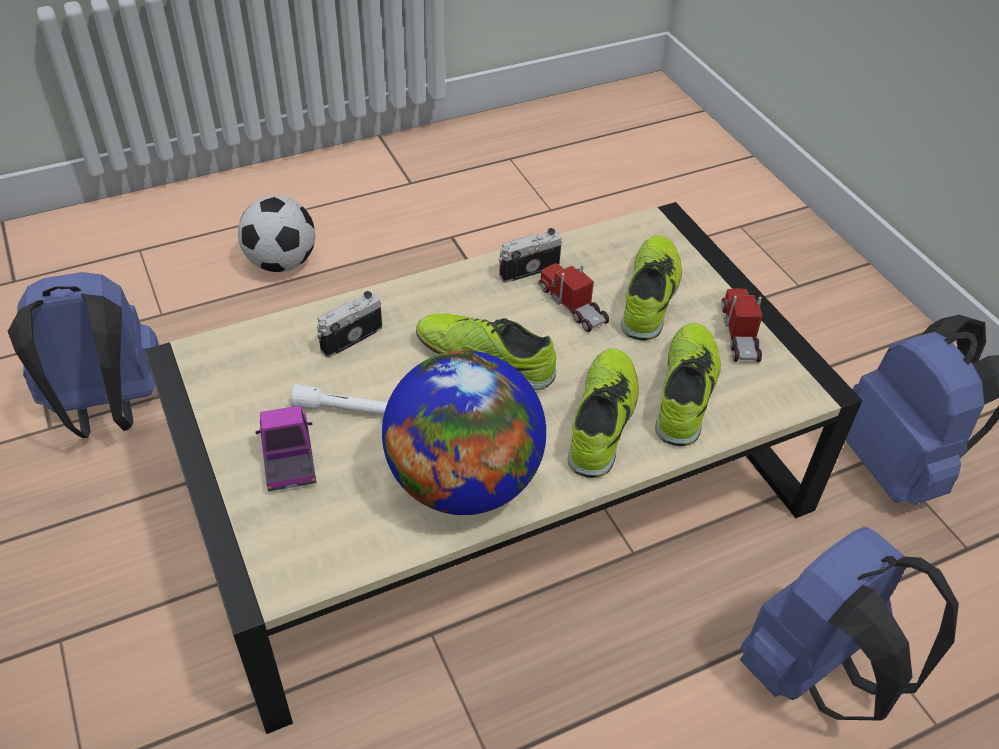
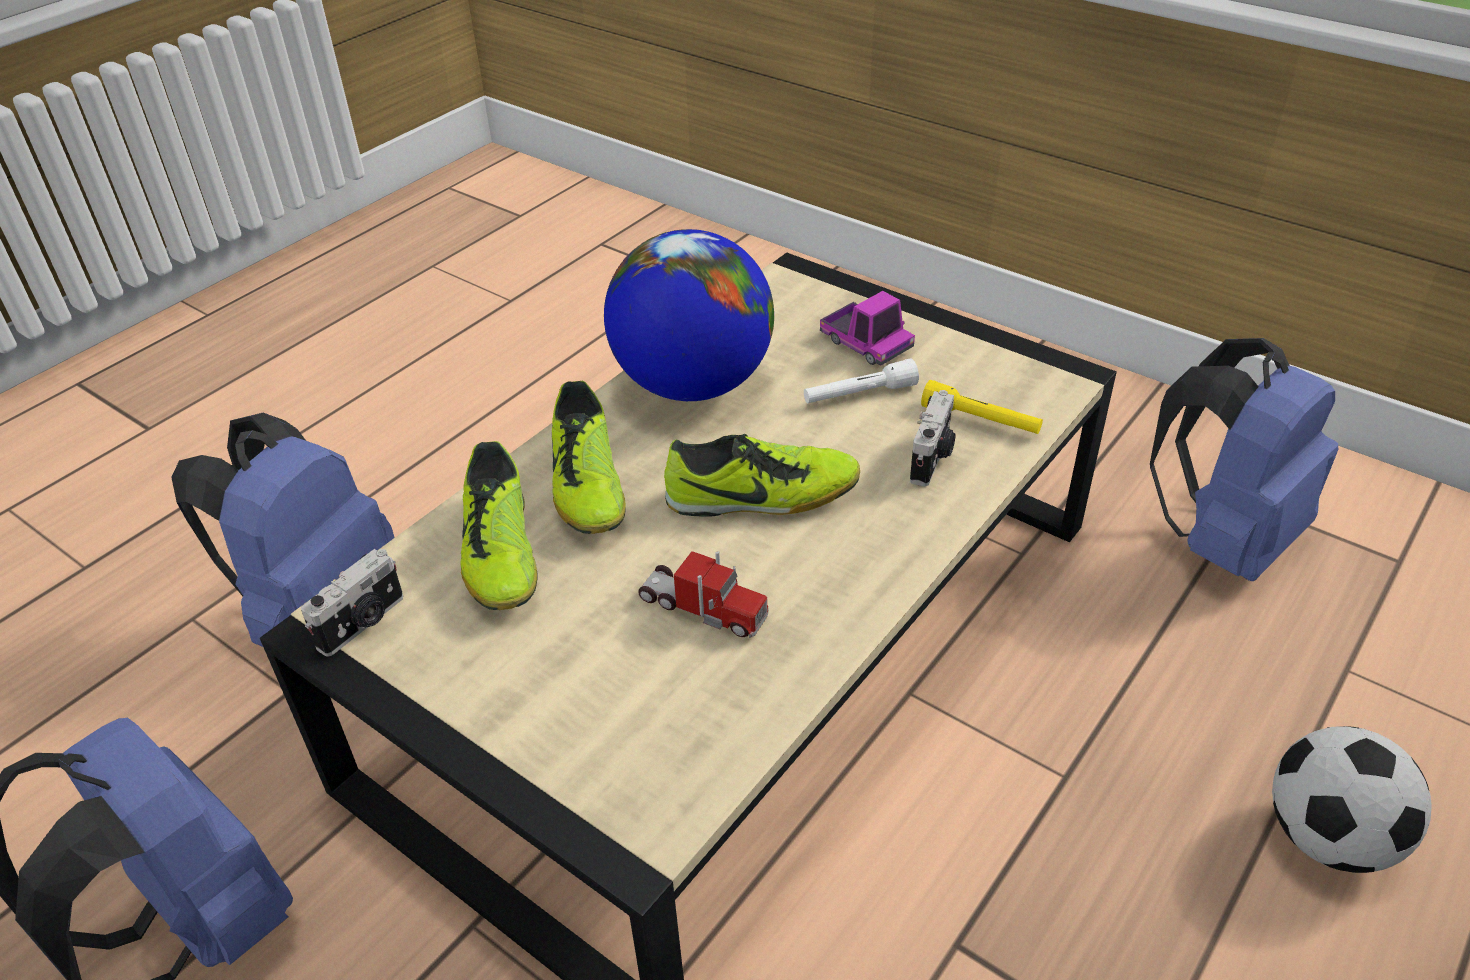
camera: 155 degrees right, 5 degrees down
camera [499,228,562,283] -> camera moved to [301,549,403,657]
shoe [621,235,682,341] -> none
toy truck [721,288,762,362] -> none
none -> yellow flashlight [921,380,1043,434]

